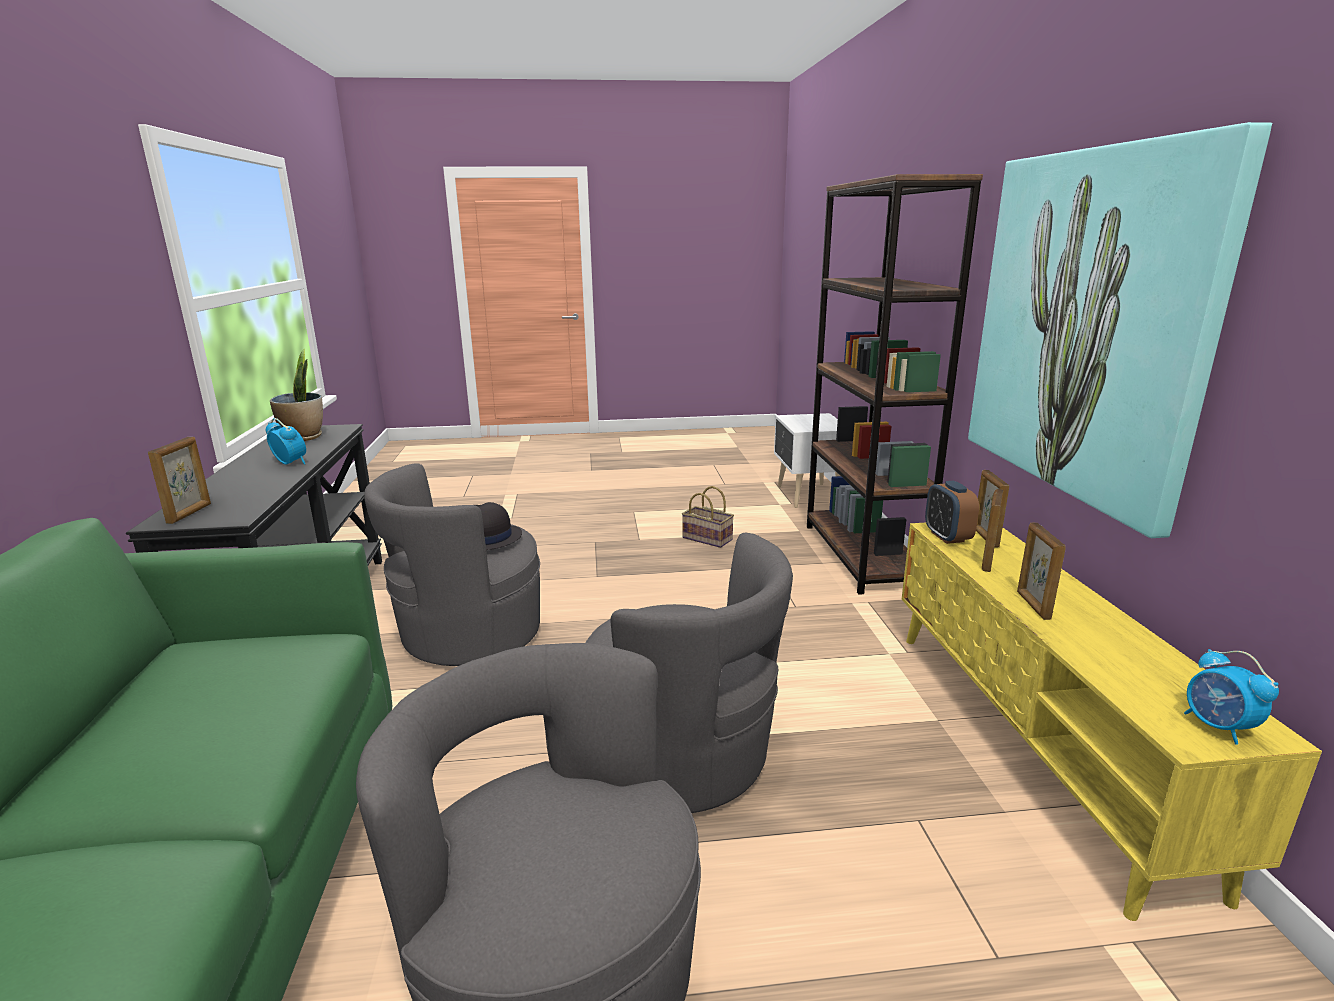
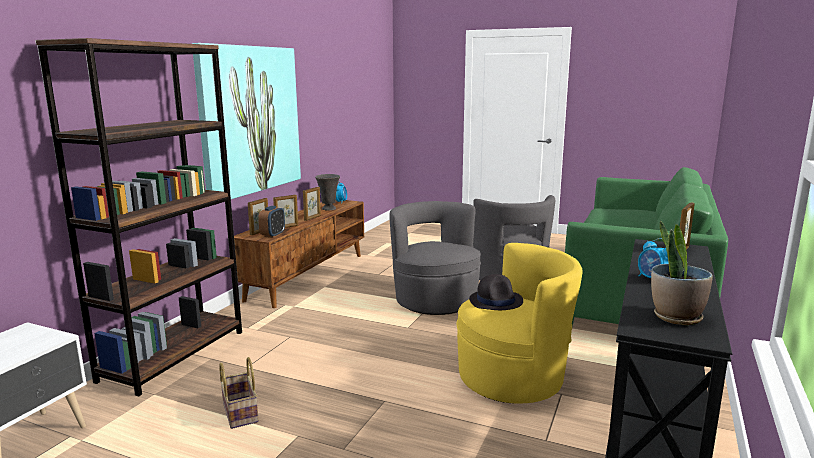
camera: 150 degrees left, 5 degrees down
grey armchair [364,463,540,666] -> yellow armchair [456,243,583,404]
yellow tv stand [902,523,1322,921] -> brown tv stand [234,200,364,308]
none -> grey vase [315,174,340,211]

